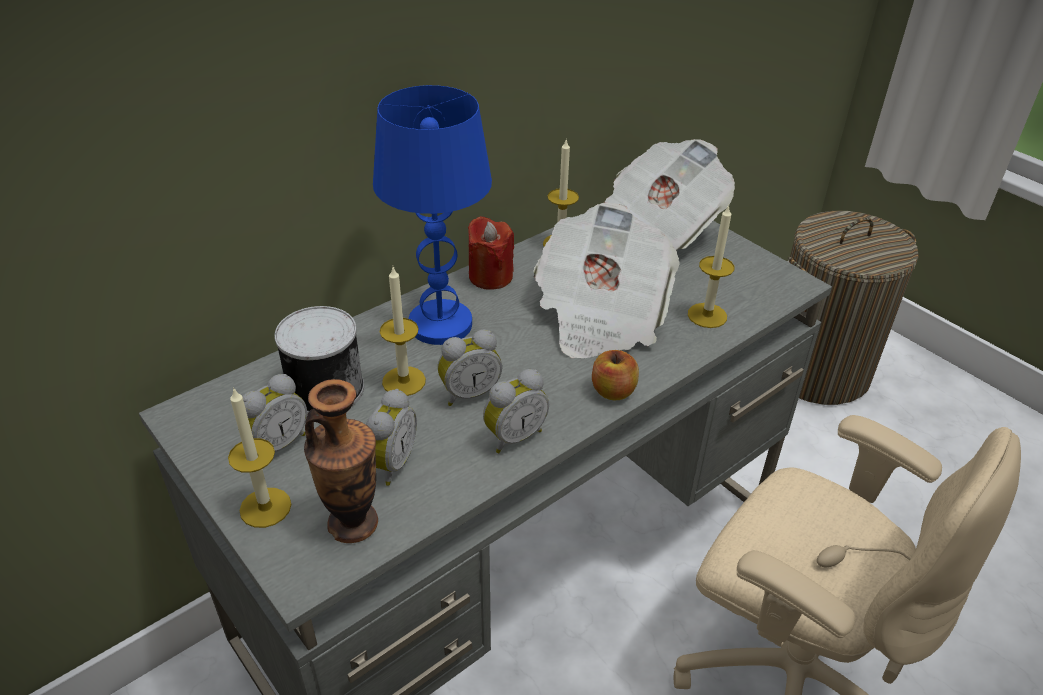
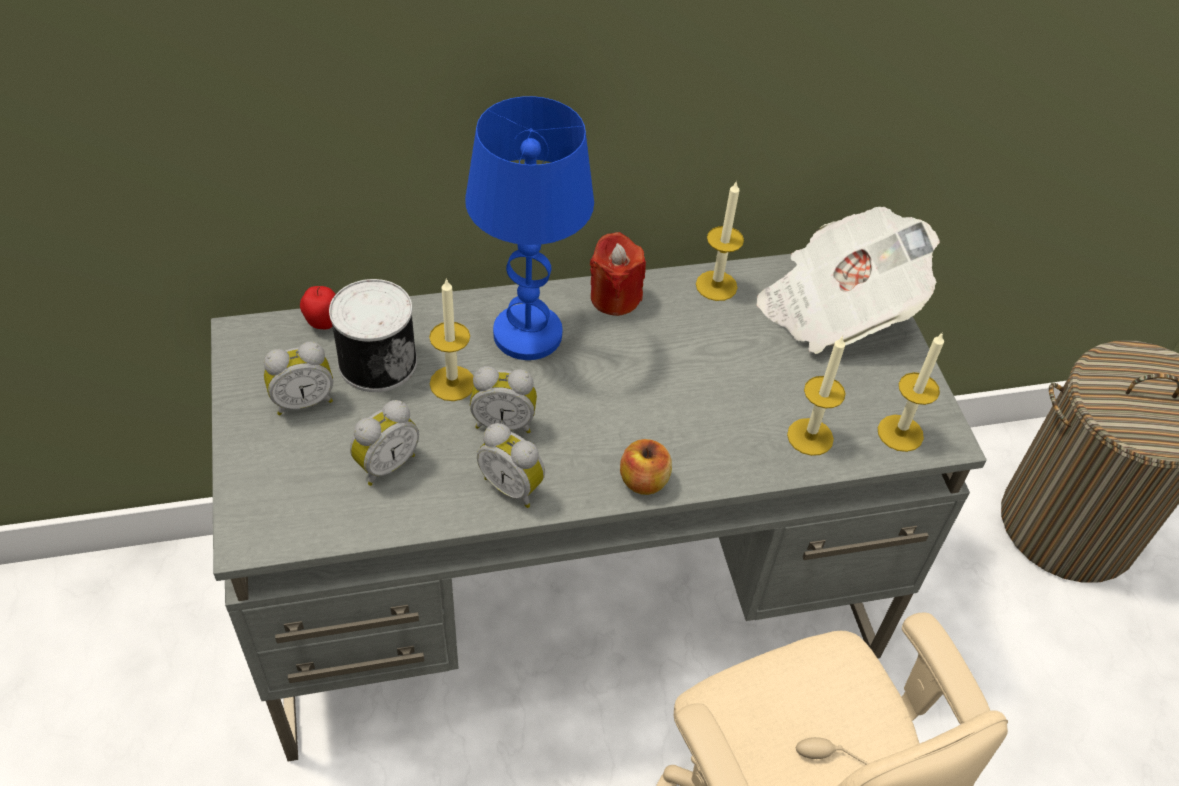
camera: 25 degrees right, 10 degrees up
candle [228,387,291,528] -> candle moved to [878,333,944,452]
vase [304,379,378,543] -> none
alarm clock [483,369,549,453] -> alarm clock turned 45 degrees clockwise [477,423,545,508]
newspaper [534,203,680,358] -> none
none -> apple [300,286,336,329]

